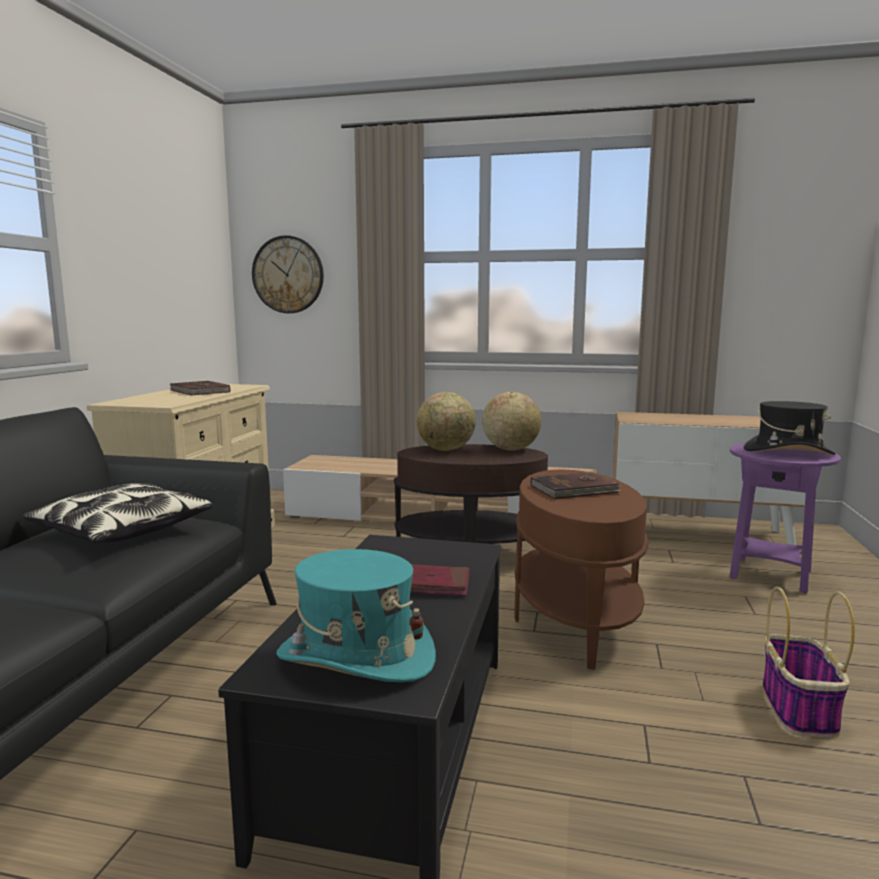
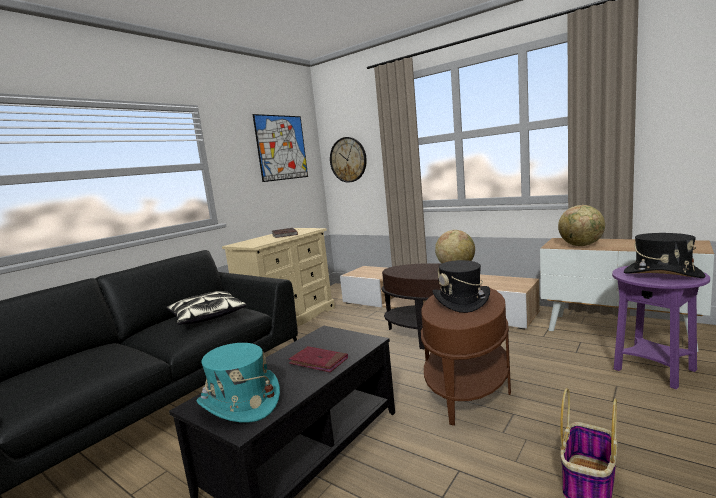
camera: 25 degrees right, 0 degrees up
globe [417,392,476,451] -> globe moved to [558,205,605,246]
brown book [531,472,622,499] -> black hat [433,260,490,313]
none -> picture [253,114,308,182]

